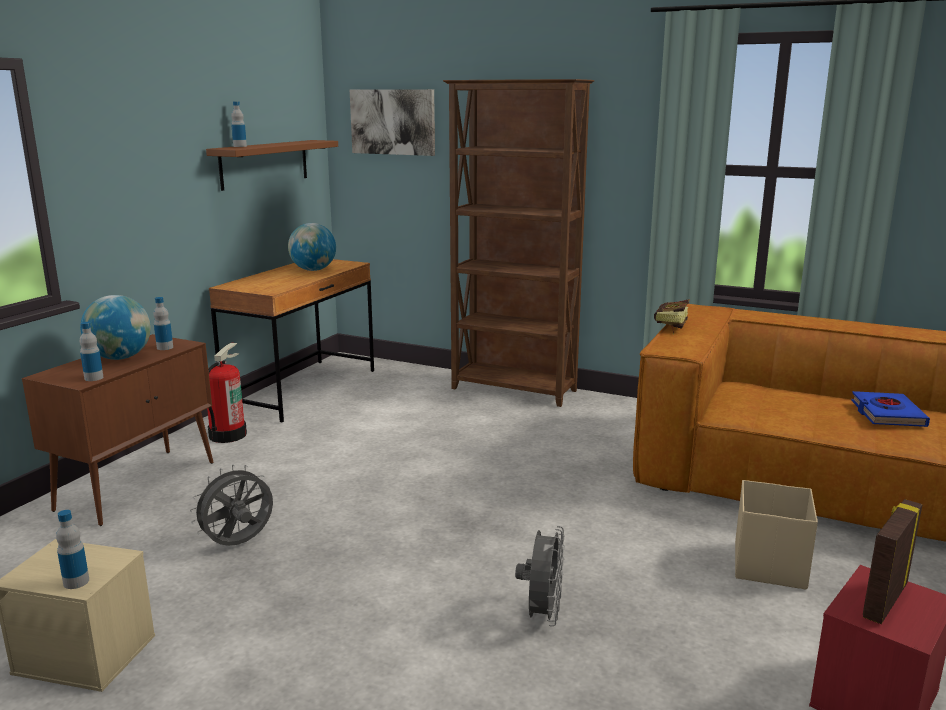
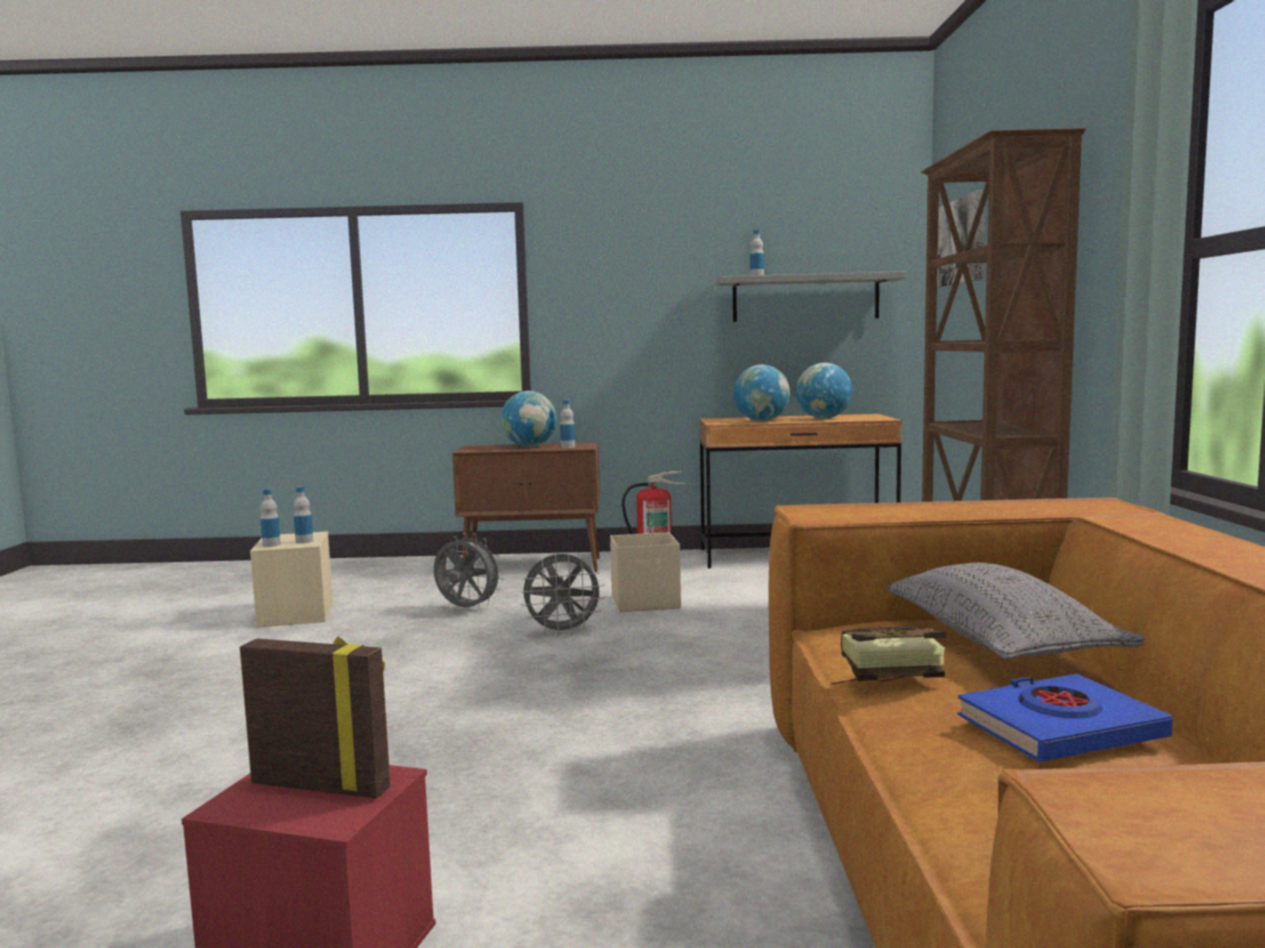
camera: 65 degrees right, 10 degrees down
bottle [80,322,103,381] -> bottle moved to [294,486,313,544]
brown shelf [206,140,338,191] -> grey shelf [716,271,906,322]
grey fan [515,526,565,626] -> grey fan moved to [520,552,605,636]
book [654,299,689,334] -> book moved to [830,626,946,685]
beige storage box [735,480,818,589] -> beige storage box moved to [610,532,681,612]
none -> globe [733,365,790,421]
none -> grey pillow [888,563,1144,660]

